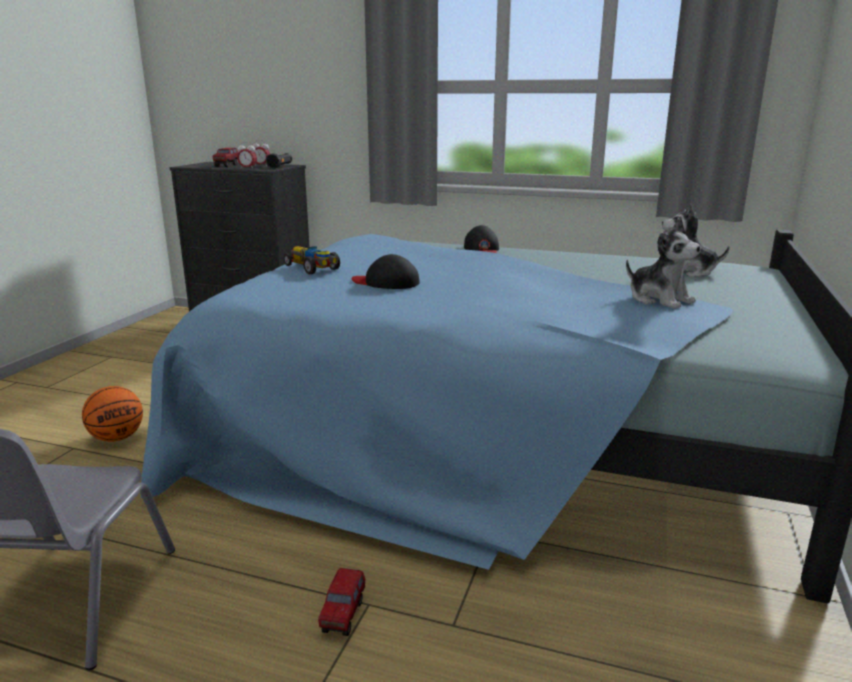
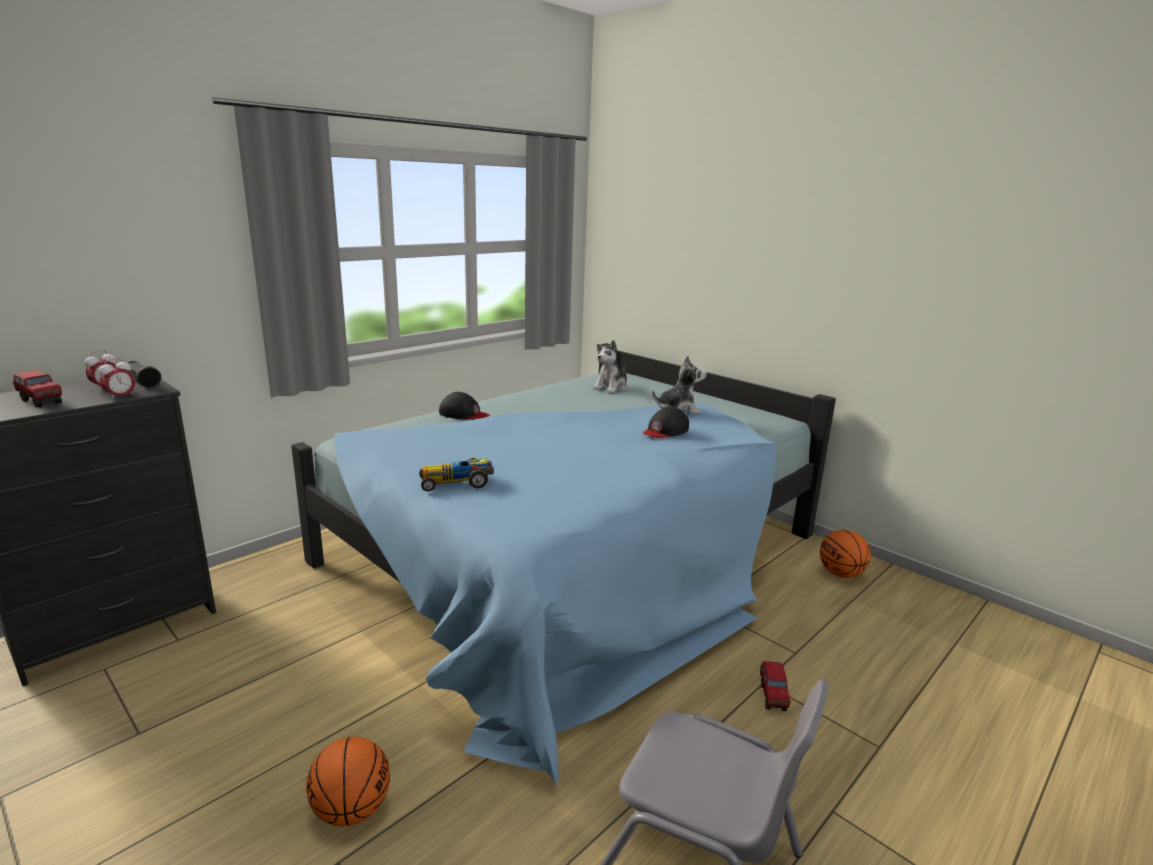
camera: 65 degrees left, 0 degrees up
toy truck [318,568,365,636] -> toy truck turned 60 degrees clockwise [760,661,791,711]
black cap [352,254,420,289] -> black cap moved to [643,406,689,438]
none -> basketball [820,530,871,578]

